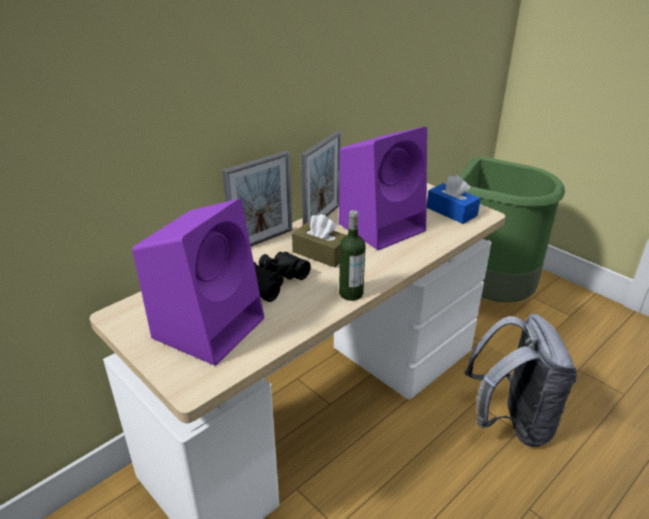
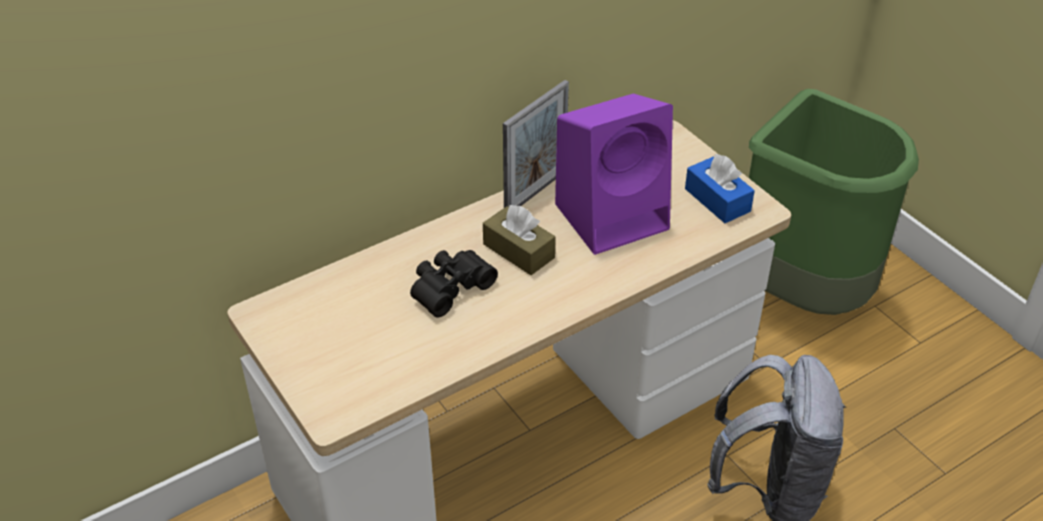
camera: 10 degrees right, 10 degrees up
purple speaker [132,199,264,366] -> none
picture frame [222,151,292,246] -> none
bottle [339,210,366,301] -> none

